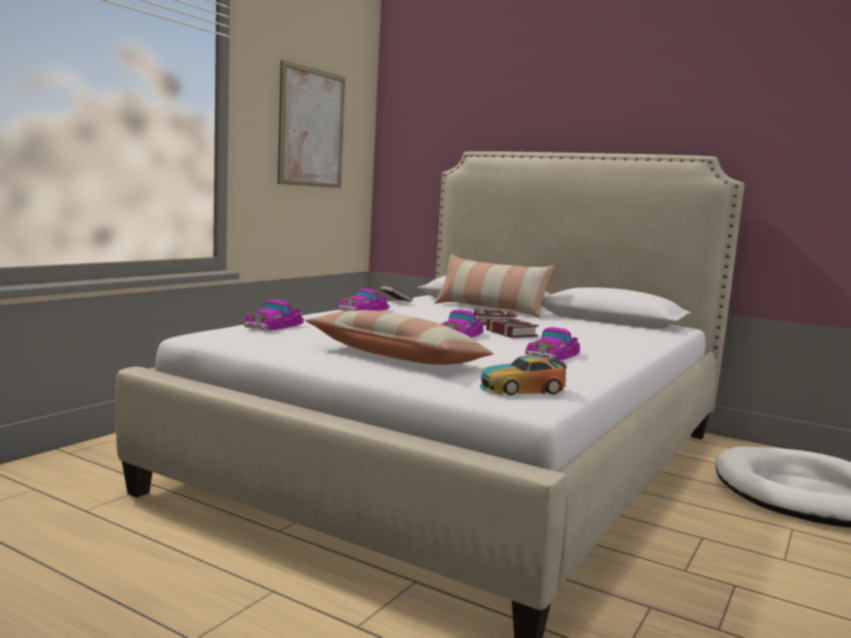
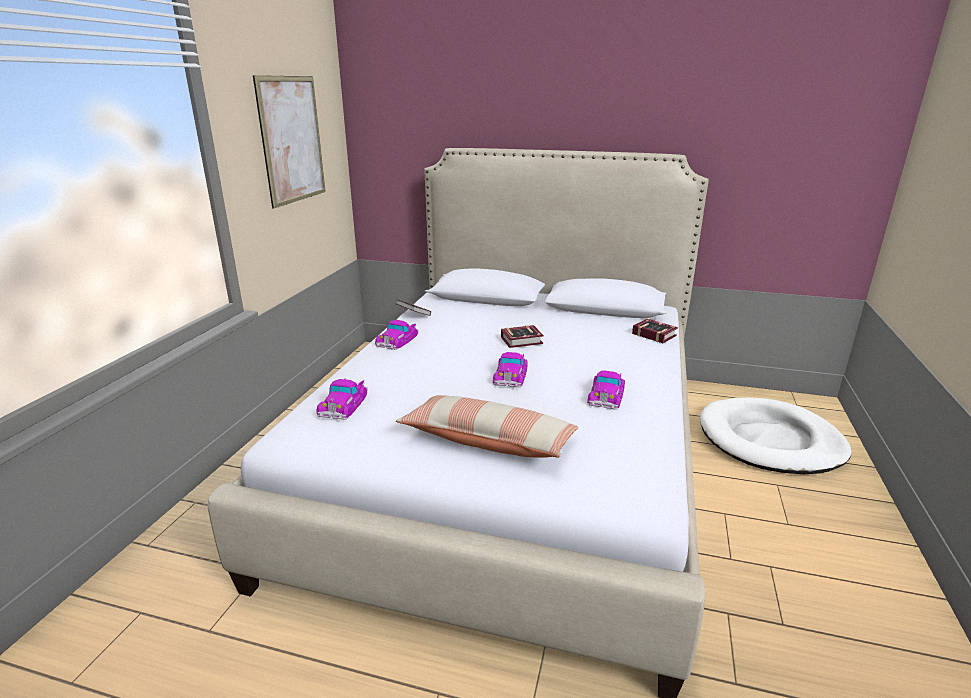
camera: 15 degrees left, 15 degrees up
pillow [434,254,555,318] -> none
toy car [480,355,567,395] -> none
book [486,318,539,338] -> book moved to [632,319,678,343]

